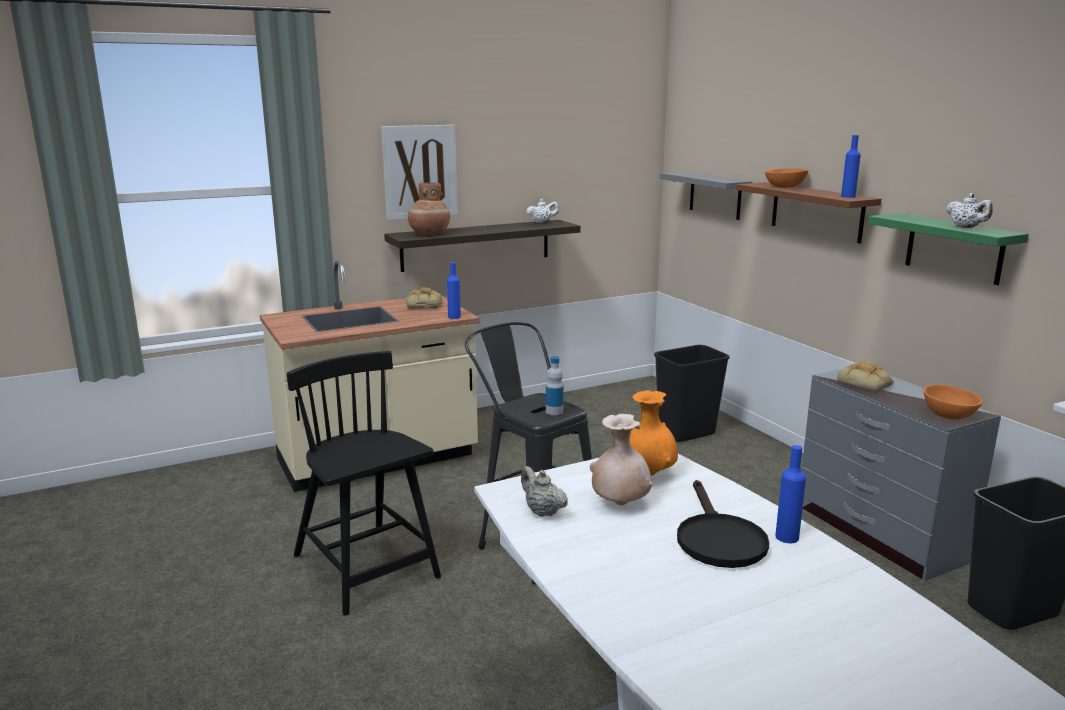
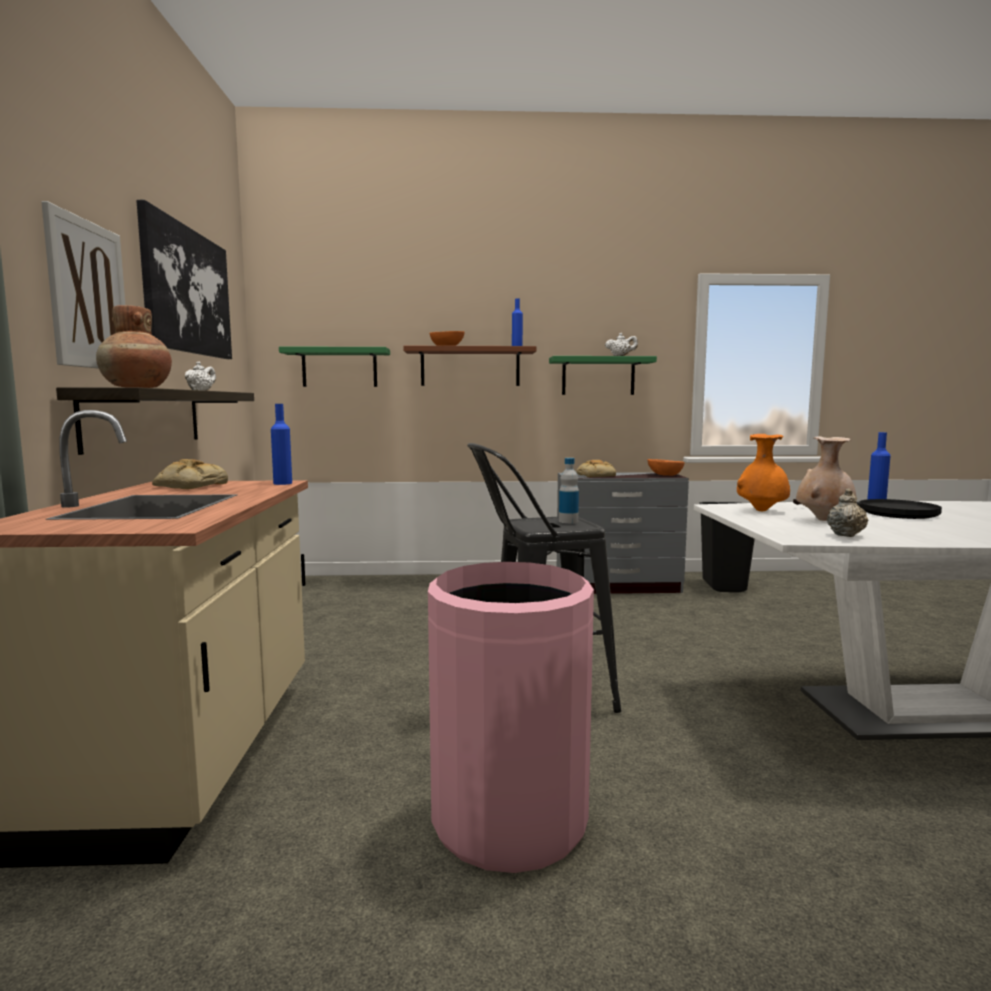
camera: 65 degrees left, 10 degrees down
black chair [287,351,441,616] -> pink trash can [428,562,594,873]
beige teapot [521,466,568,517] -> beige teapot turned 135 degrees clockwise [827,489,868,537]
black trash can [654,345,730,442] -> none
grey shelf [660,172,752,220] -> green shelf [279,346,390,387]
none -> picture [136,200,232,359]

